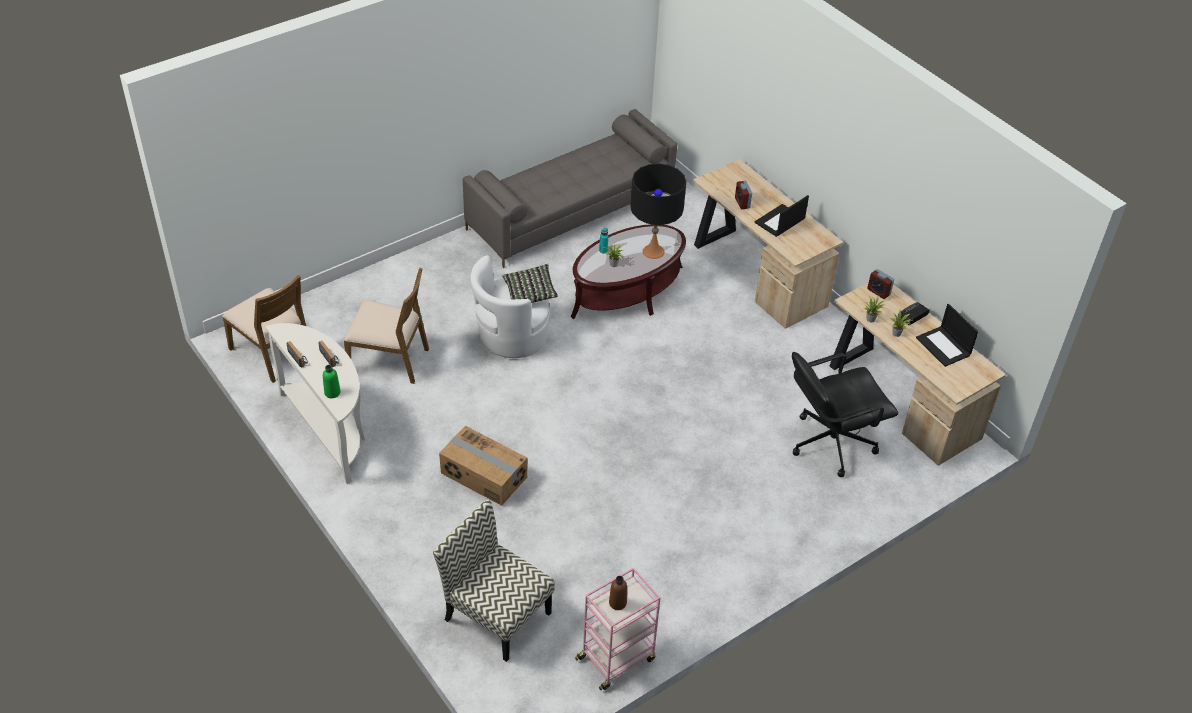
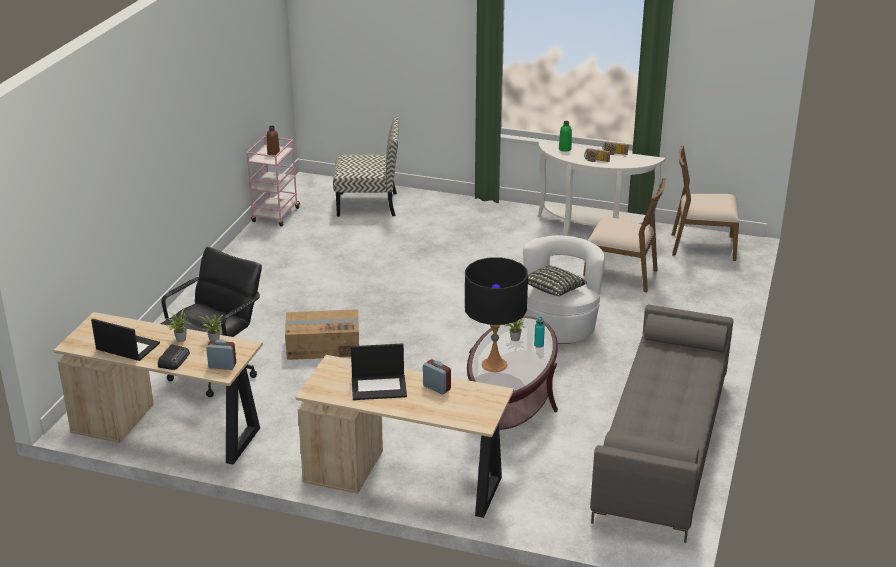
camera: 145 degrees right, 15 degrees down
brown chair [344,268,429,384] -> brown chair turned 135 degrees counterclockwise [583,178,665,292]
cardboard box [439,426,527,506] -> cardboard box moved to [285,309,359,360]
laptop [755,195,809,237] -> laptop turned 75 degrees clockwise [351,343,407,400]

